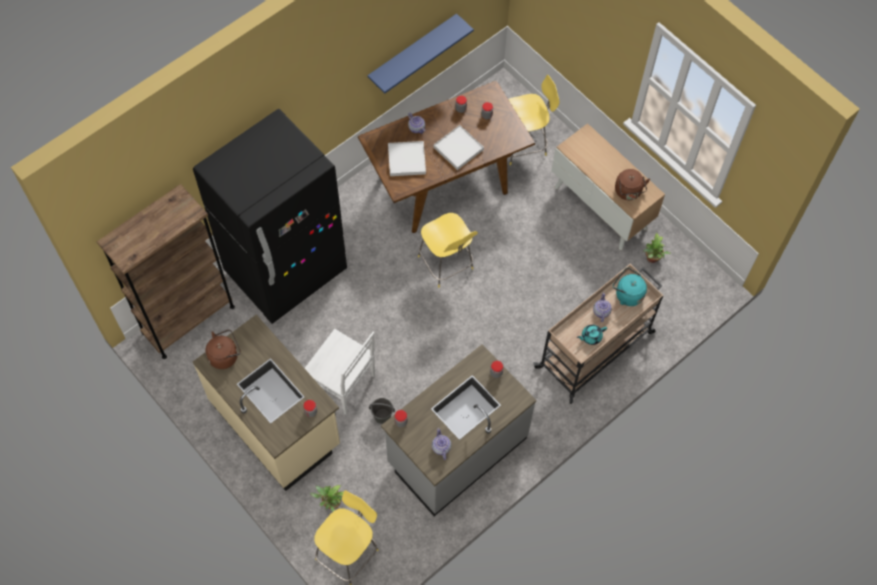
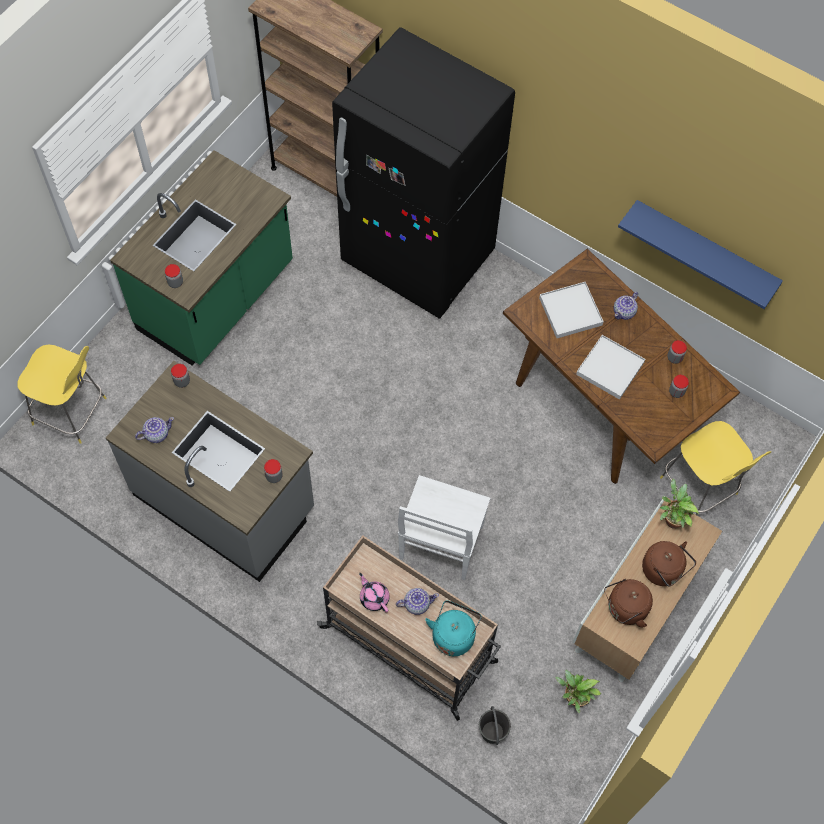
camera: 75 degrees right, 0 degrees up
beige counter [193,315,340,491] -> green counter [110,150,293,365]
brown kettle [205,330,241,369] -> brown kettle moved to [642,541,696,586]
white chair [305,329,375,415] -> white chair moved to [398,475,490,580]
potted plant [310,485,344,512] -> potted plant moved to [660,479,699,529]
grey bucket [369,398,395,424] -> grey bucket moved to [479,706,511,745]
yellow stool [418,213,478,288] -> none
turquoise teapot [577,325,607,345] -> pink teapot [359,573,390,612]

